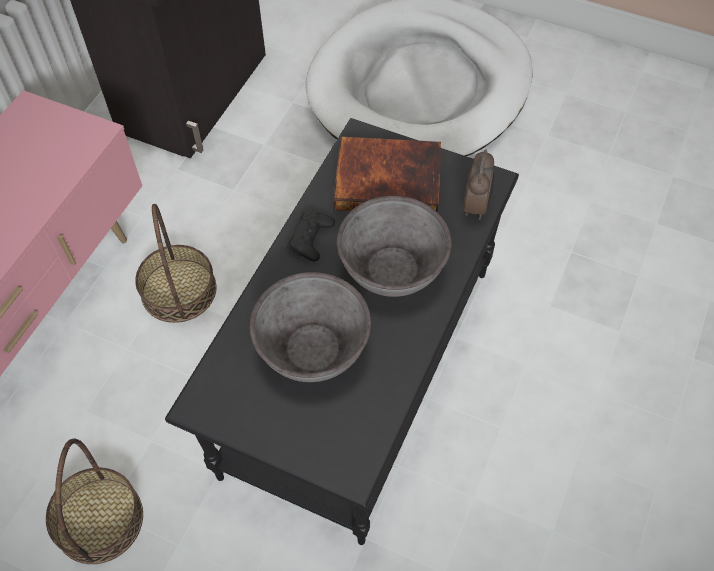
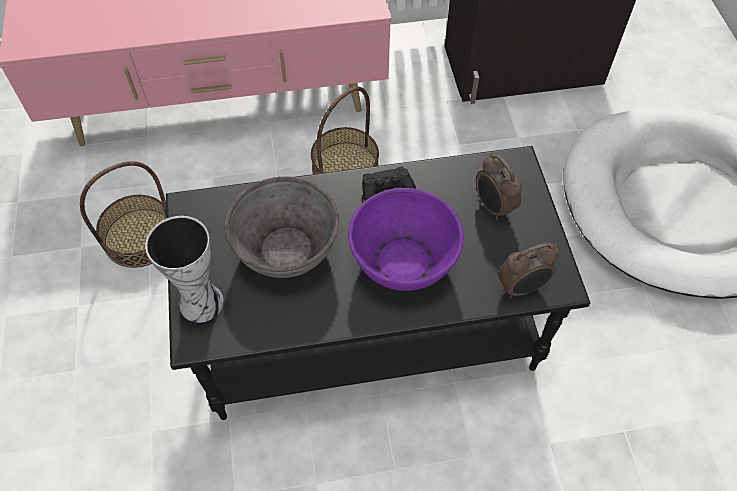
camera: 55 degrees right, 0 degrees up
book [333,136,441,212] -> alarm clock [476,153,522,220]
grey bowl [337,196,451,297] -> purple bowl [348,188,464,291]
none -> vase [145,216,224,323]

